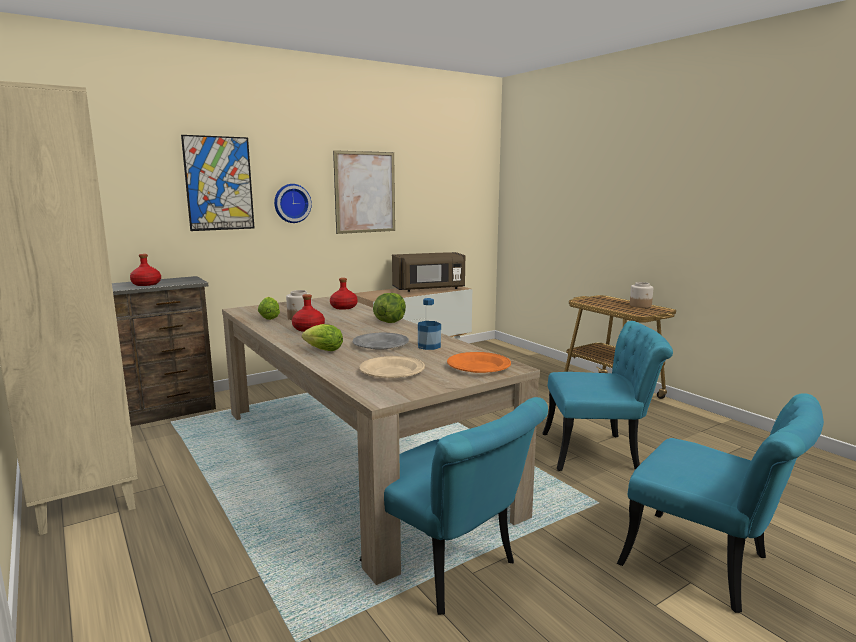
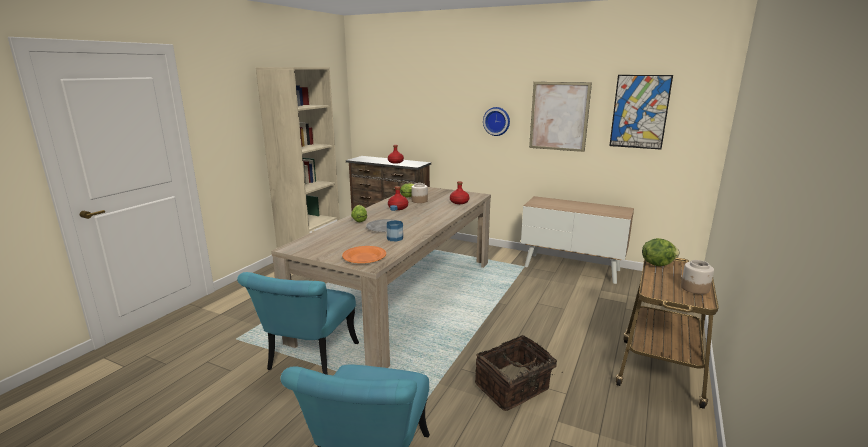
camera: 60 degrees right, 5 degrees up
picture [181,135,254,231] -> picture moved to [609,75,673,150]
beige plate [359,356,425,378] -> none
lettuce [373,293,406,323] -> lettuce moved to [642,238,680,266]
brown microwave [392,252,465,292] -> none
turquoise chair [542,321,673,471] -> basket [475,335,563,411]

